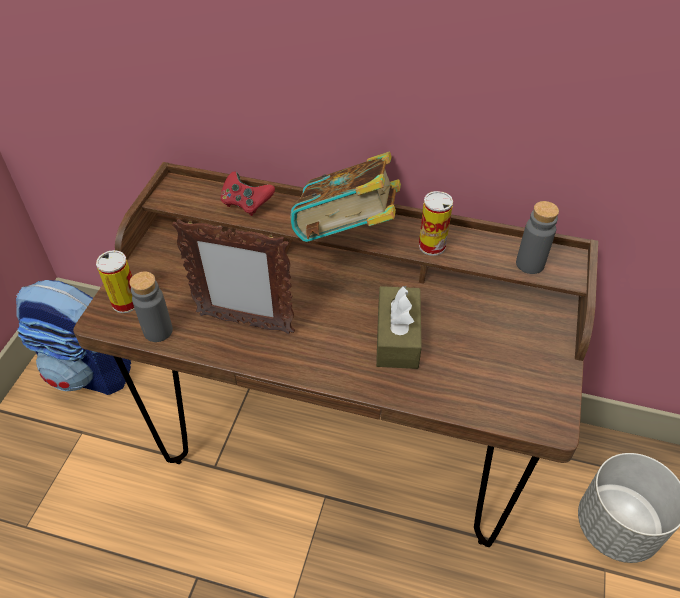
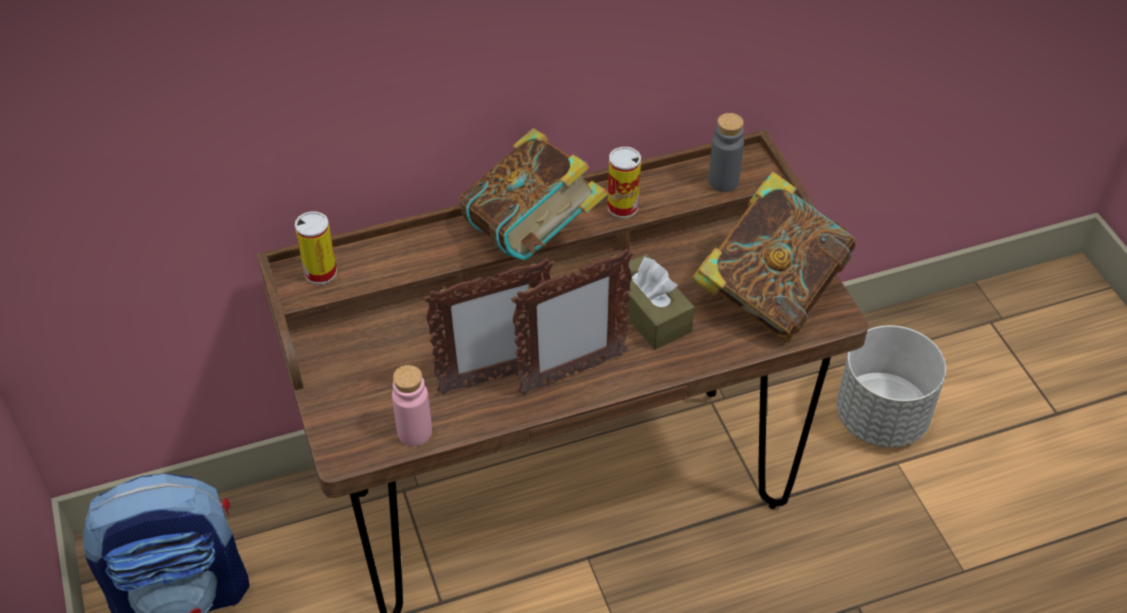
camera: 35 degrees left, 0 degrees up
can [96,250,135,313] -> can moved to [295,211,337,285]
grey bottle [129,272,173,342] -> pink bottle [392,365,432,446]
red game controller [221,171,275,216] -> none
none -> picture frame [511,249,633,395]
none -> book [692,172,856,339]

